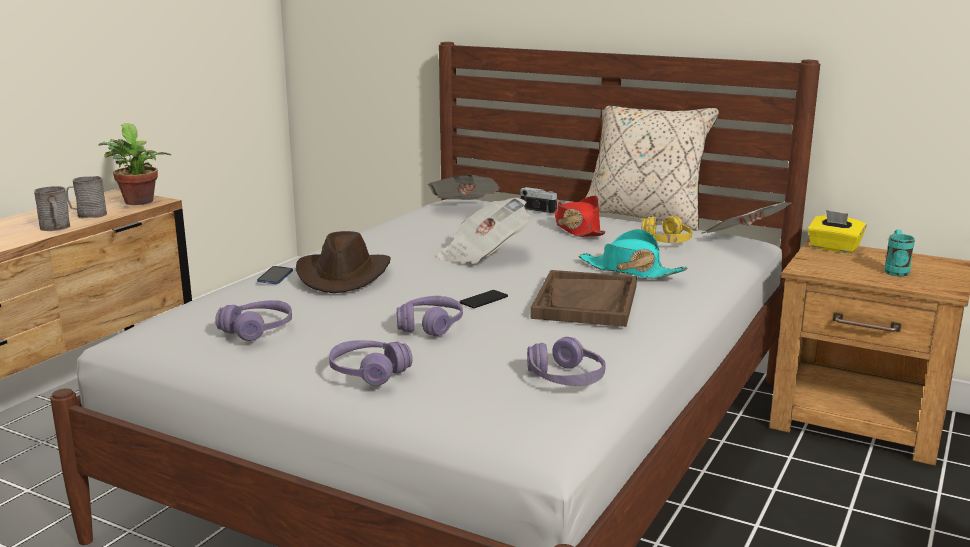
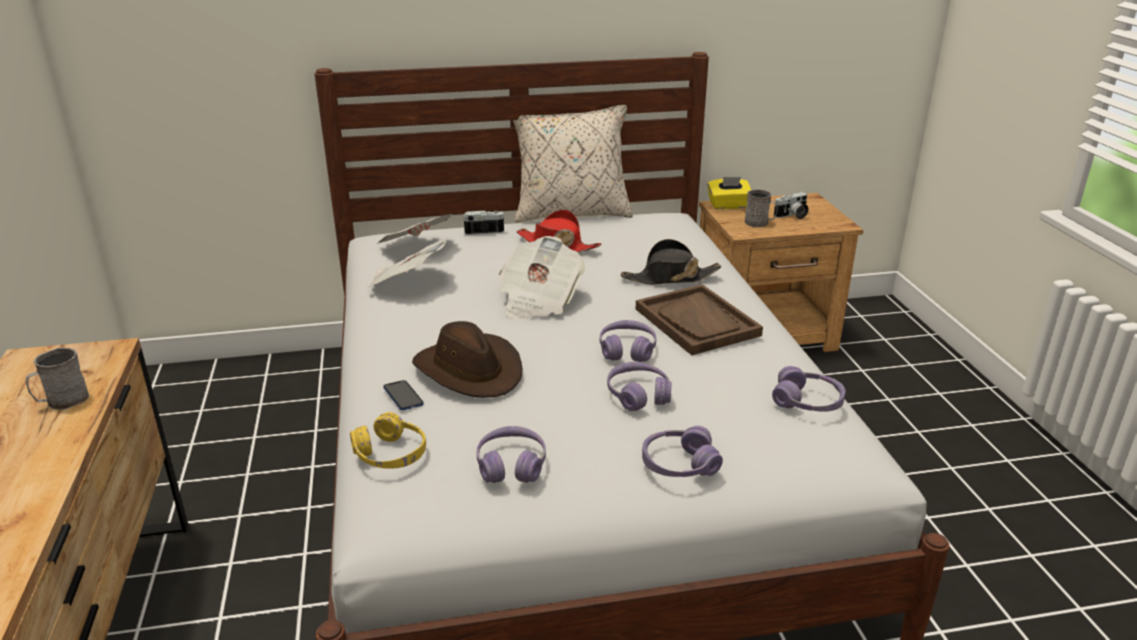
camera: 40 degrees left, 10 degrees up
grey mug [34,186,70,231] -> grey mug moved to [744,189,778,227]
potted plant [98,123,171,205] -> none
phone [459,290,508,308] -> purple headphones [600,320,657,362]
turquoise hat [579,229,687,279] -> black hat [621,239,722,285]
yellow headphones [641,216,693,243] -> yellow headphones moved to [350,412,426,469]
newspaper [702,202,792,233] -> newspaper moved to [367,238,446,288]
turquoise mug [884,230,915,276] -> camera [774,192,809,219]

